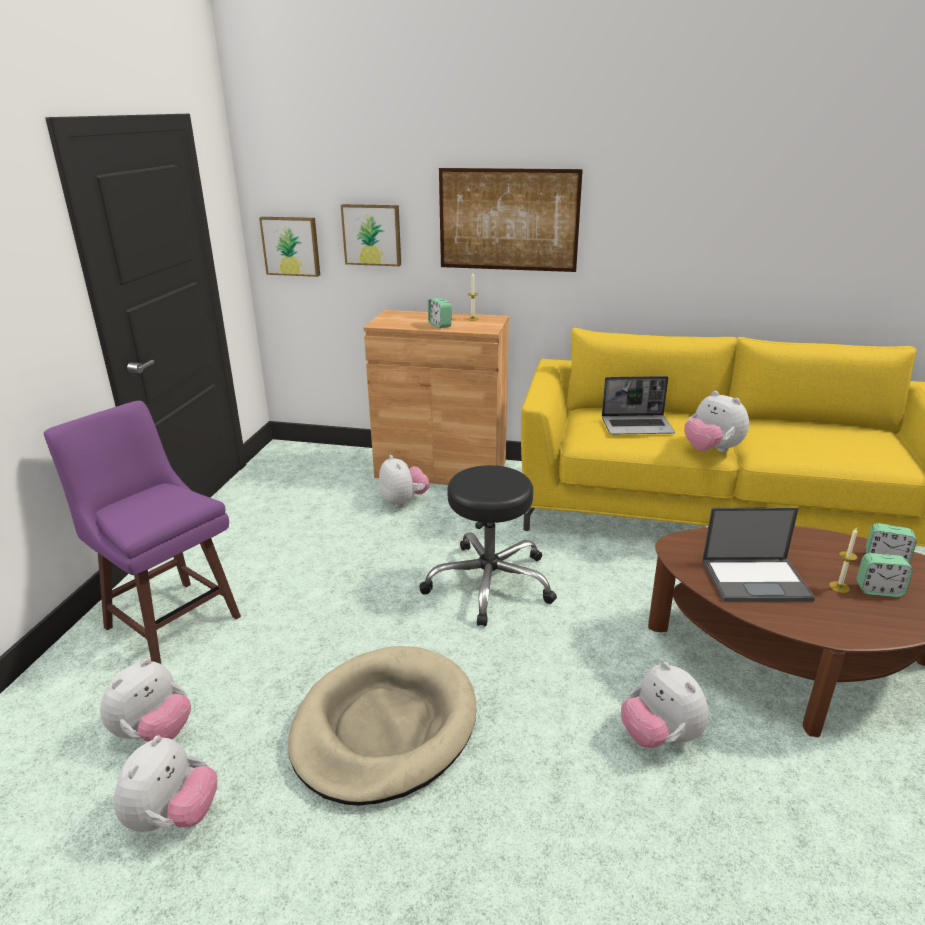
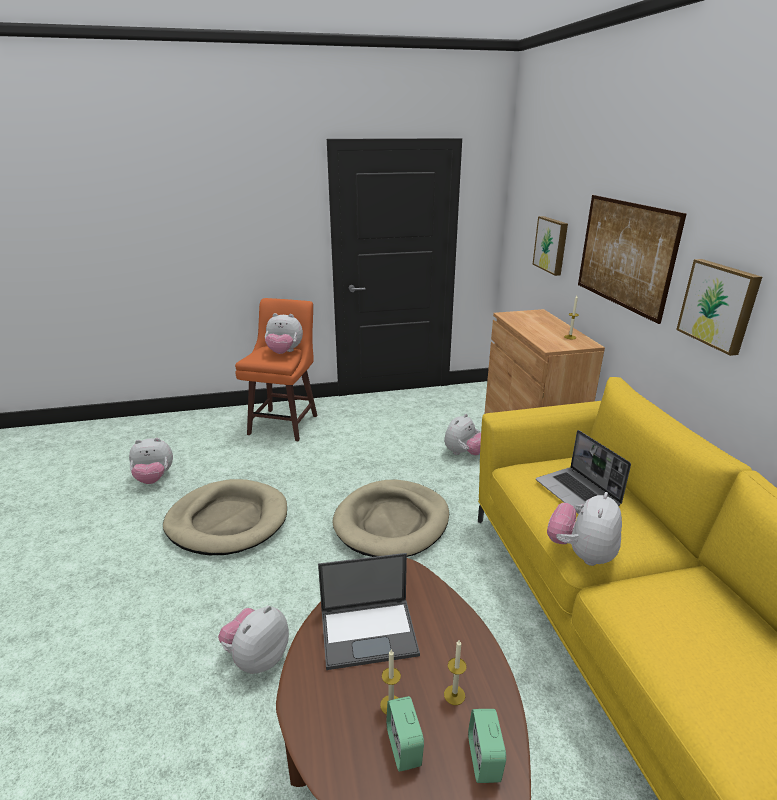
camera: 65 degrees right, 0 degrees up
purple stool [44,401,241,664] -> orange stool [235,298,317,441]
plush toy [100,658,191,742] -> plush toy moved to [265,313,303,354]
picture [259,217,320,277] -> picture moved to [676,259,762,356]
black stool [419,465,557,627] -> beige dog bed [332,480,449,557]
alarm clock [428,298,452,328] -> none
laptop [702,507,815,602] -> laptop turned 75 degrees counterclockwise [318,553,420,670]
none -> candle [444,640,467,705]

